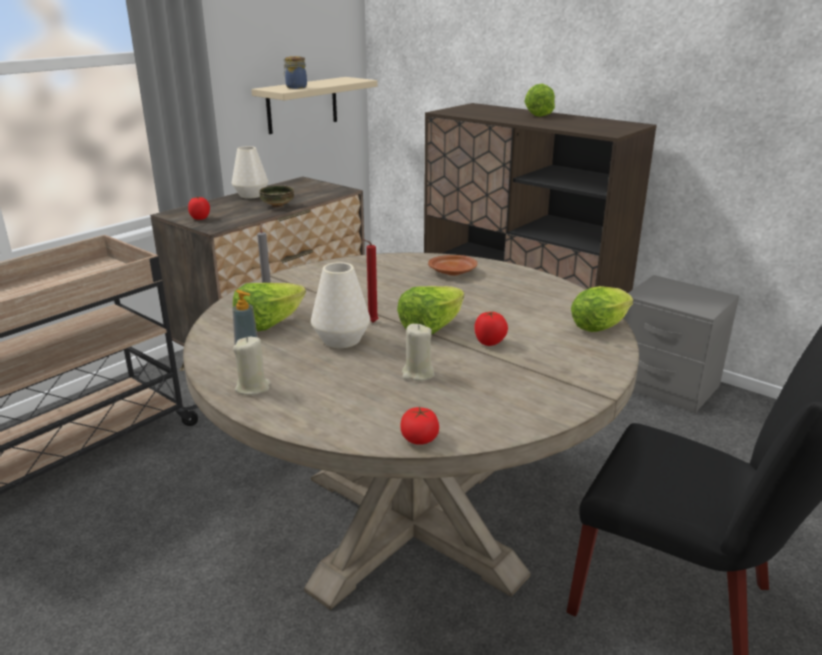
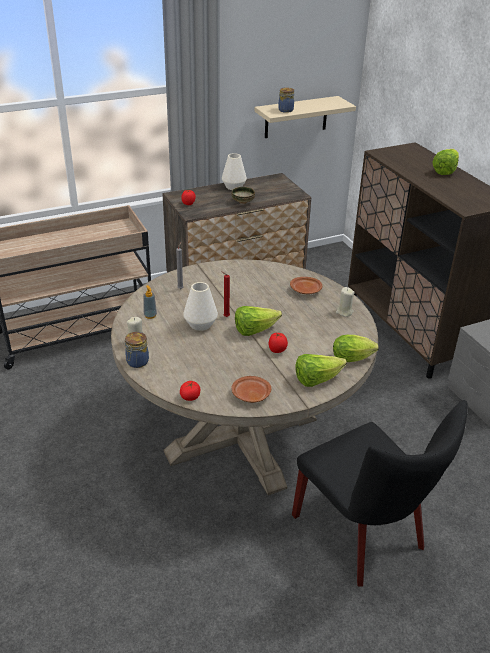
camera: 25 degrees right, 10 degrees up
lettuce [233,283,306,331] -> lettuce moved to [295,354,347,387]
beige candle [402,324,434,381] -> beige candle moved to [336,287,355,317]
none -> jar [125,332,149,368]
none -> brown plate [231,376,272,403]

